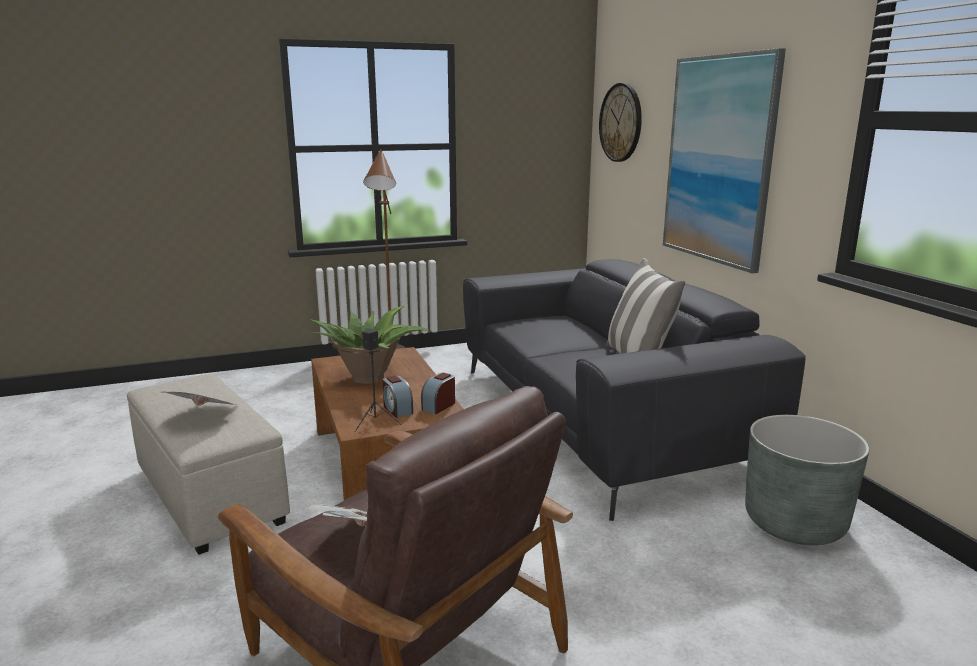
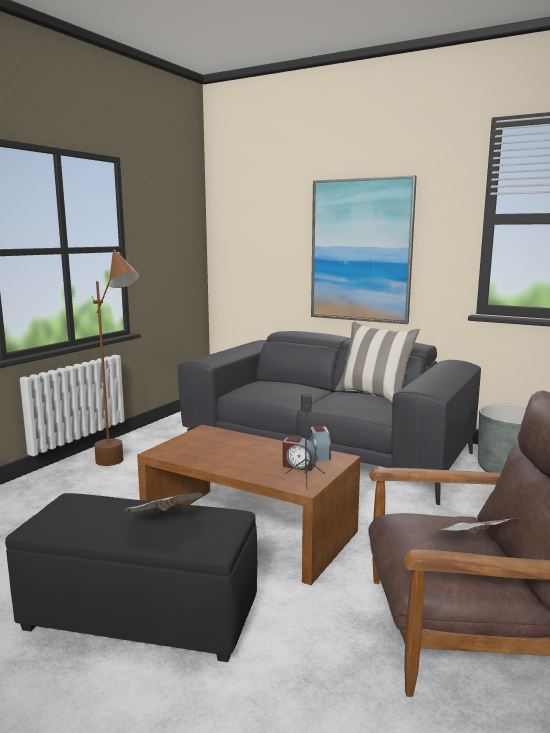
camera: 40 degrees left, 5 degrees down
beige ottoman [127,374,290,555] -> black ottoman [5,493,257,662]
potted plant [310,306,429,384] -> none
wall clock [599,83,642,162] -> none

